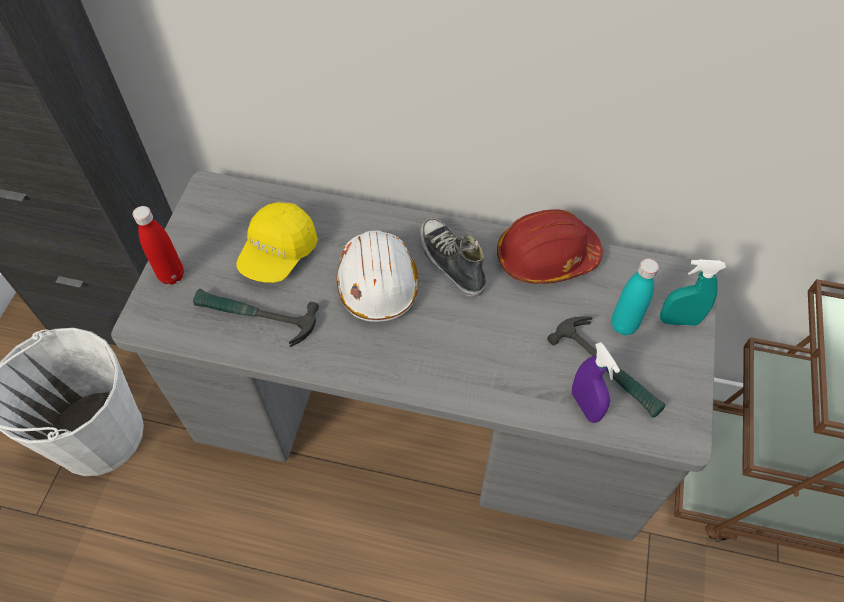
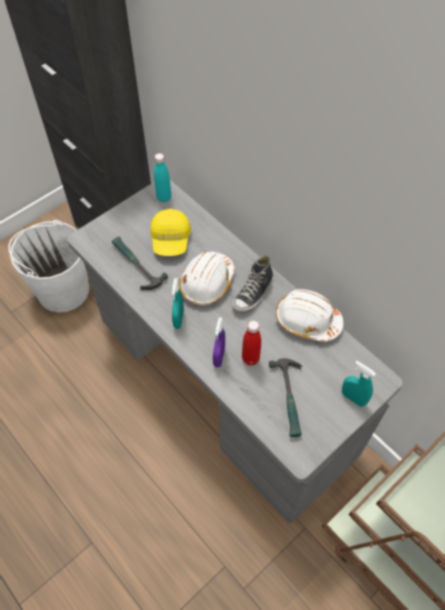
camera: 35 degrees right, 0 degrees up
red bottle [133,206,184,285] -> red bottle moved to [242,320,261,365]
yellow cap [236,202,318,283] -> yellow cap turned 60 degrees counterclockwise [150,209,191,256]
shoe [420,218,486,297] -> shoe turned 150 degrees counterclockwise [232,255,273,314]
red hard hat [497,209,603,284] -> white hard hat [276,289,344,342]
purple spray bottle [572,342,620,423] -> purple spray bottle moved to [213,317,225,367]
turquoise bottle [611,258,659,335] -> turquoise bottle moved to [154,153,171,202]
none -> turquoise spray bottle [172,278,184,329]

